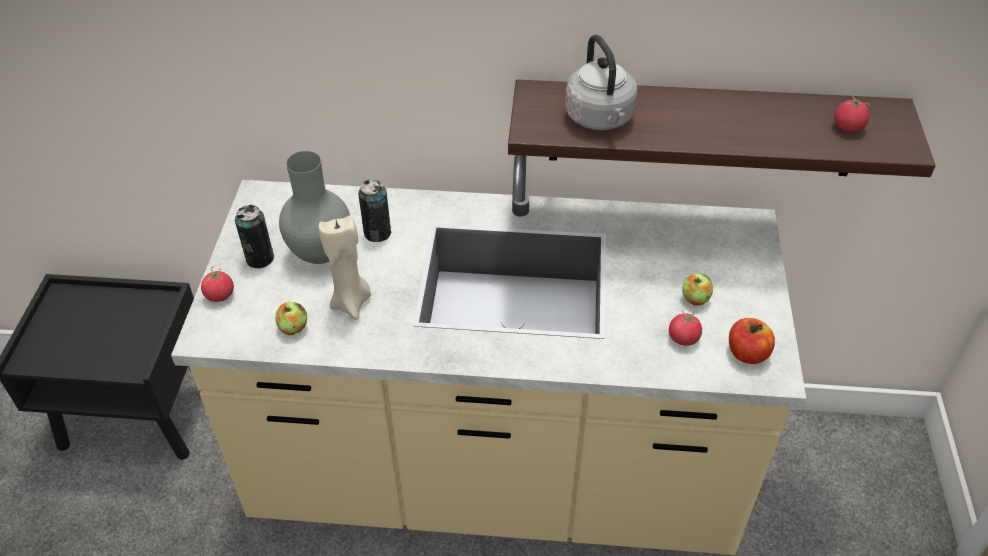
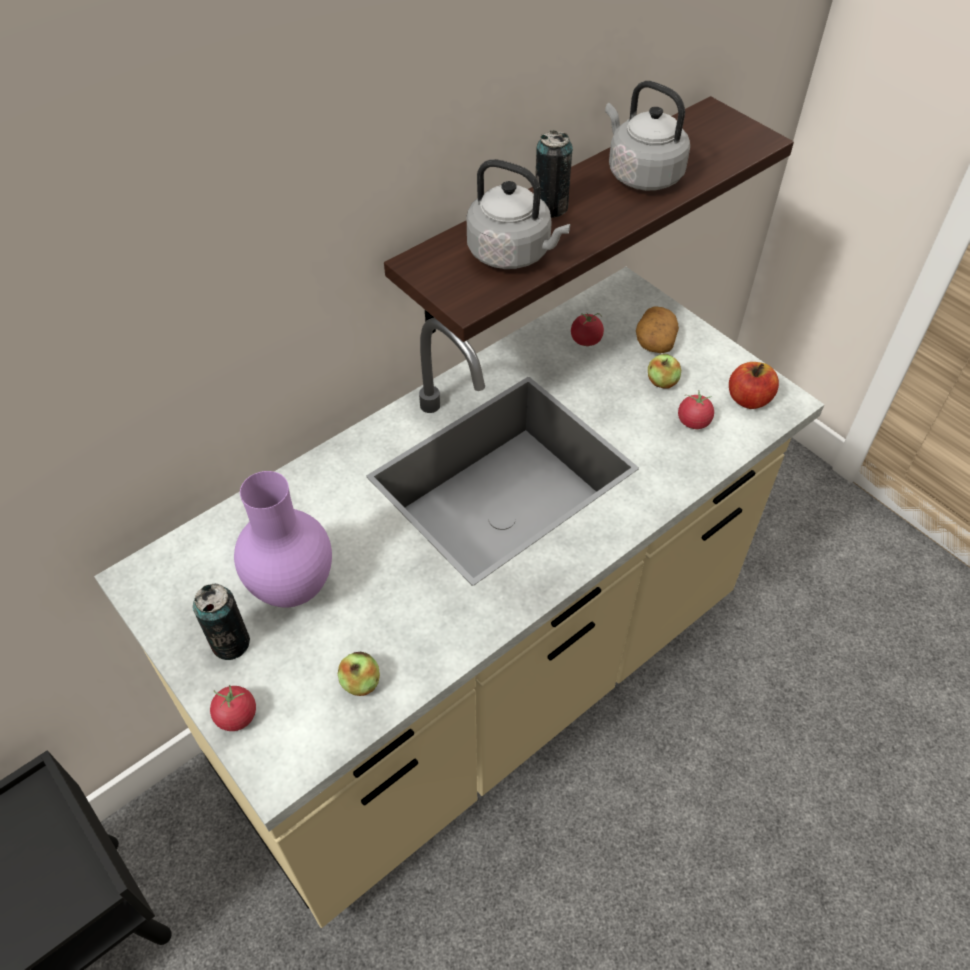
camera: 45 degrees left, 5 degrees up
grey vase [279,151,350,264] -> purple vase [234,471,332,608]
beige candle [319,215,371,320] -> none
can [358,179,392,242] -> can moved to [535,130,573,218]
tomato [834,96,870,132] -> tomato moved to [571,312,604,346]
none -> grey kettle [605,81,690,191]
none -> potato [636,306,679,353]

